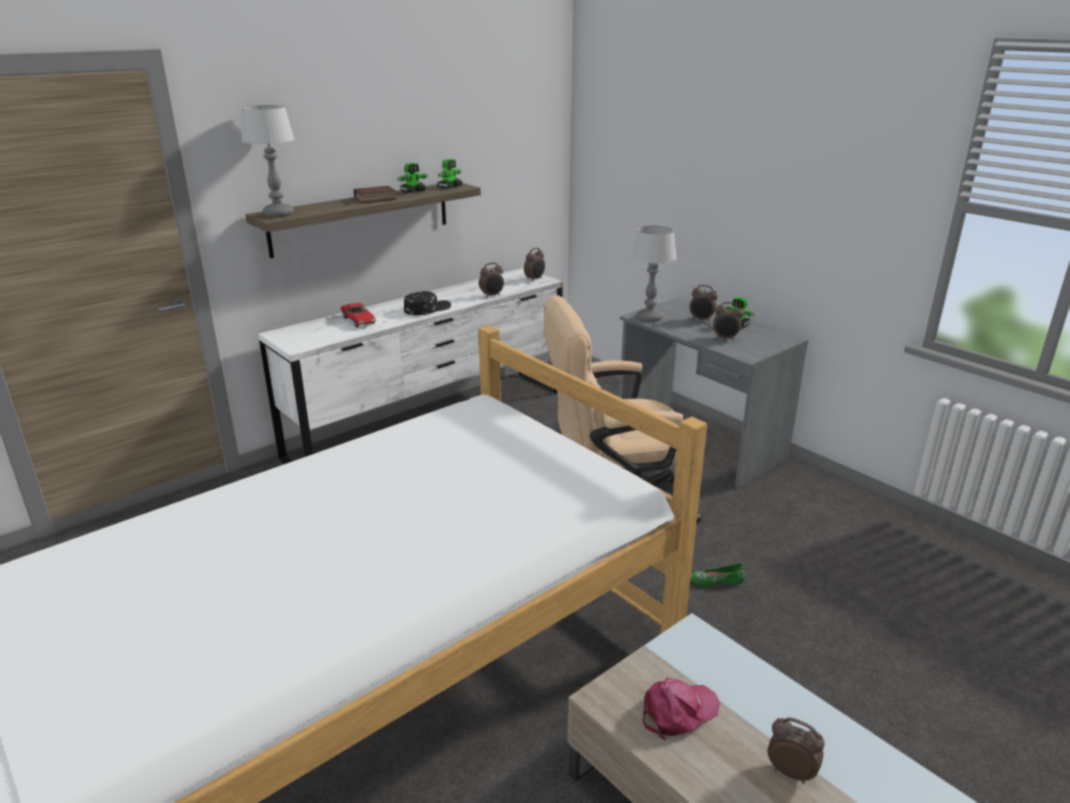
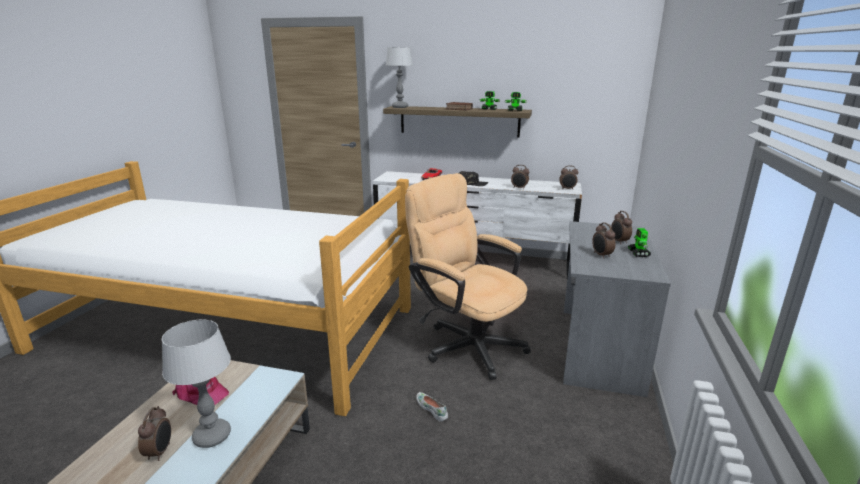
camera: 55 degrees right, 5 degrees down
table lamp [631,225,676,322] -> table lamp moved to [162,319,231,448]
green shoe [690,563,745,587] -> white shoe [416,392,448,421]

